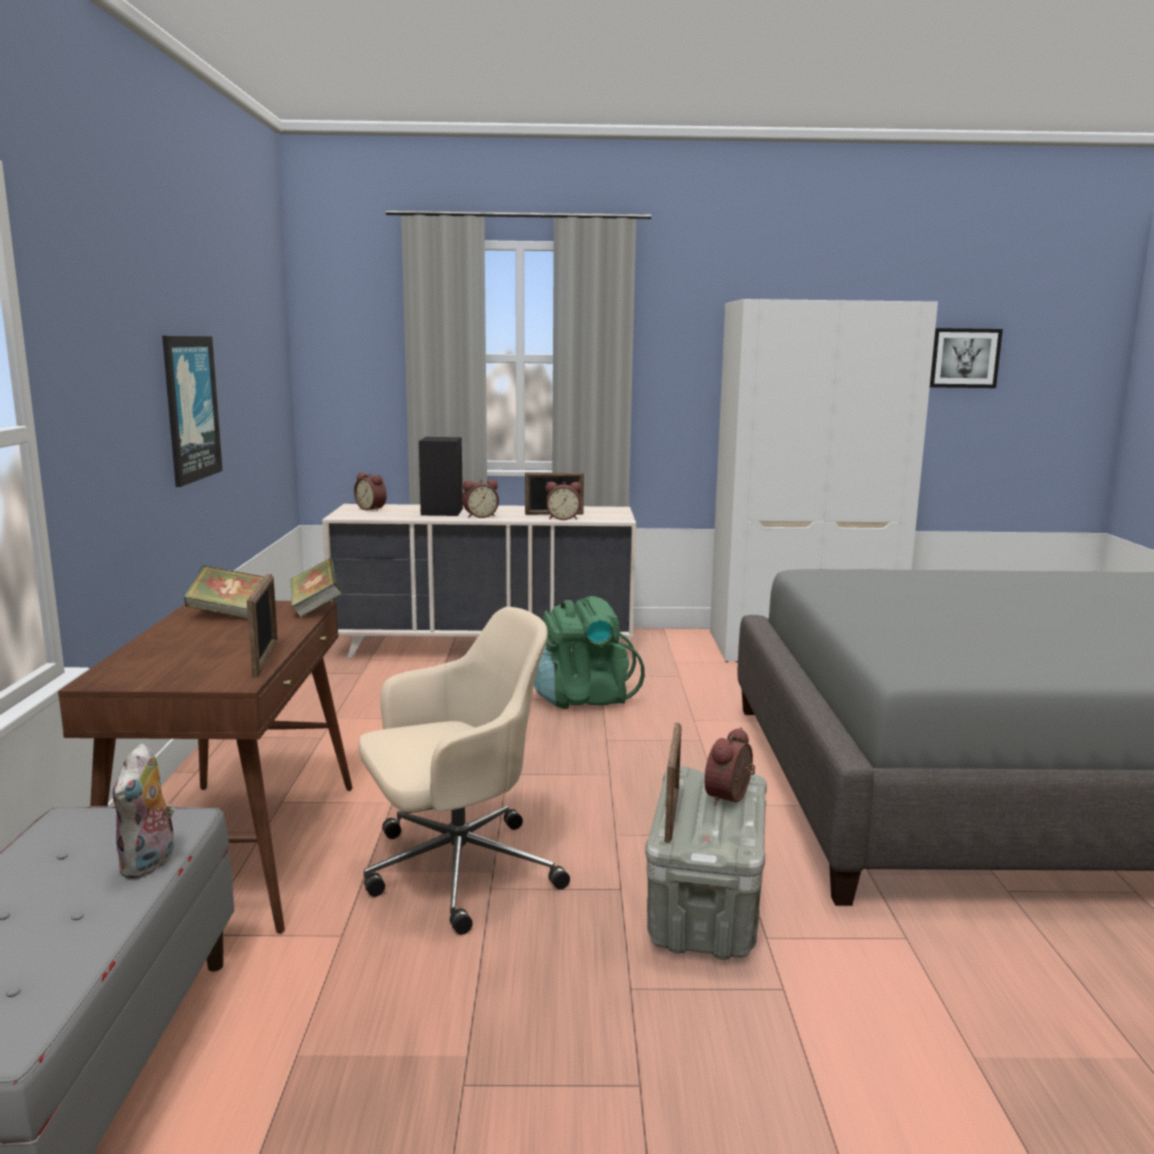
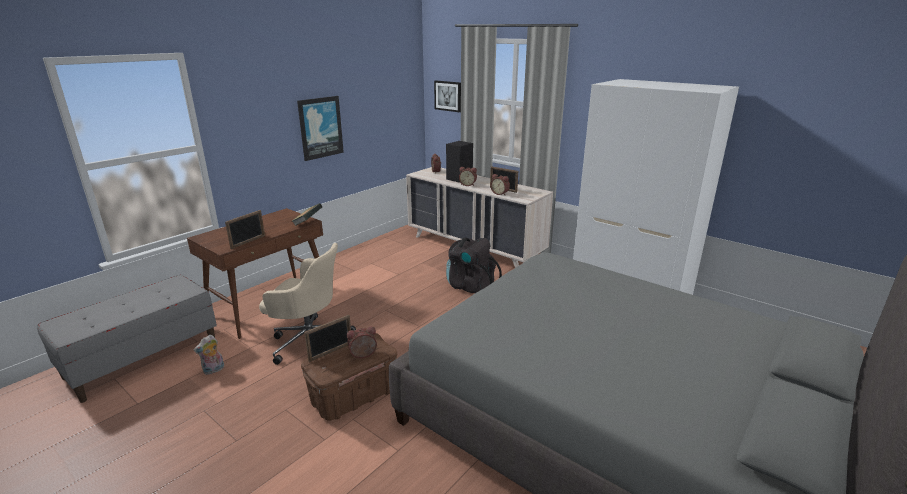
camera: 40 degrees right, 10 degrees up
plush toy [113,743,175,879] -> plush toy moved to [194,335,224,375]
book [183,565,264,619] -> none
green backpack [534,596,645,709] -> black backpack [446,237,502,293]
grey storage box [646,766,767,960] -> brown storage box [301,333,397,421]
picture [930,328,1003,388] -> picture moved to [434,81,461,112]

